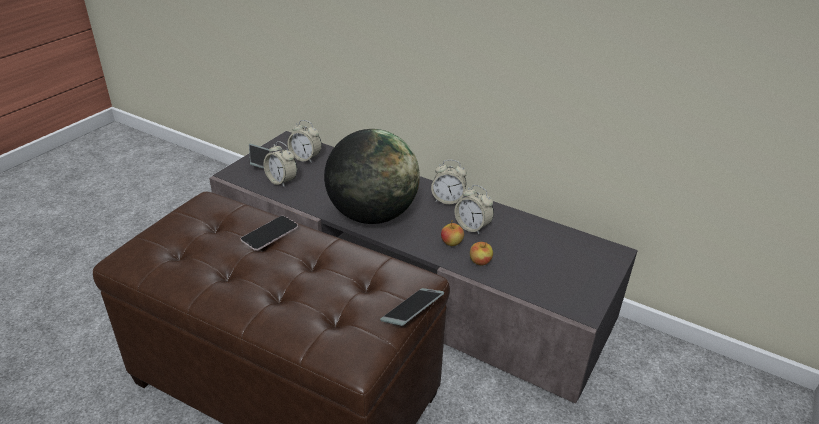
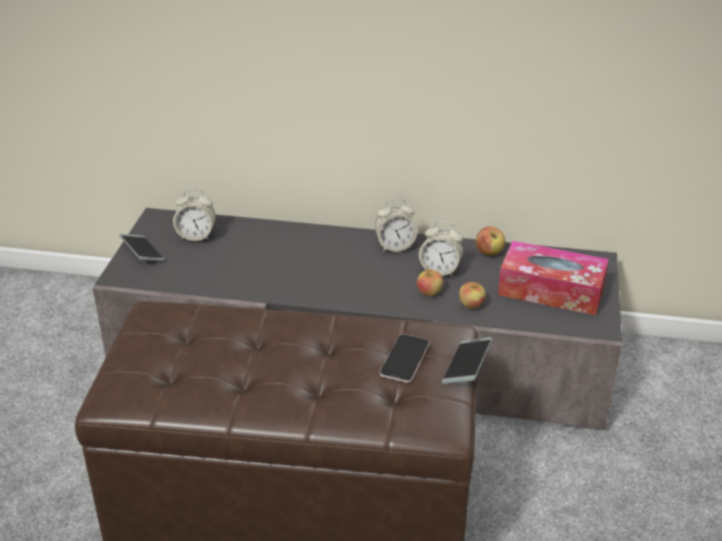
camera: 20 degrees left, 0 degrees up
phone [241,216,298,251] -> phone moved to [380,334,430,383]
alarm clock [264,141,297,188] -> none
globe [324,129,420,224] -> none
none -> apple [476,226,505,255]
none -> tissue box [498,241,609,316]

